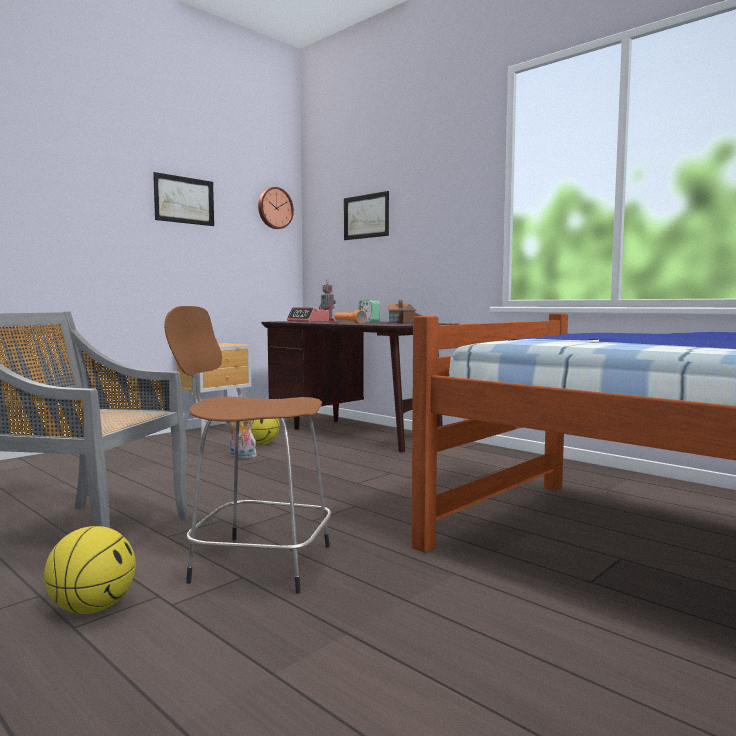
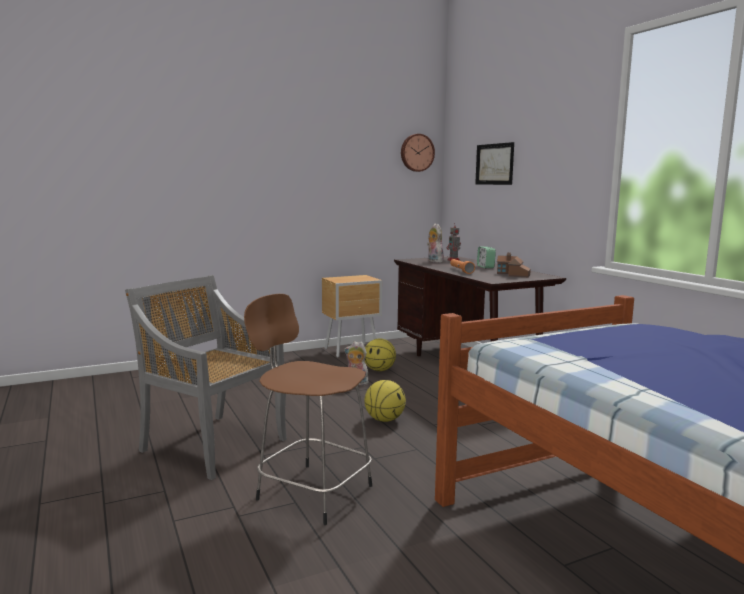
camera: 20 degrees right, 5 degrees up
basketball [44,526,136,614] -> basketball moved to [364,380,406,422]
picture [153,172,214,226] -> none
alarm clock [287,307,329,322] -> plush toy [427,224,444,263]

